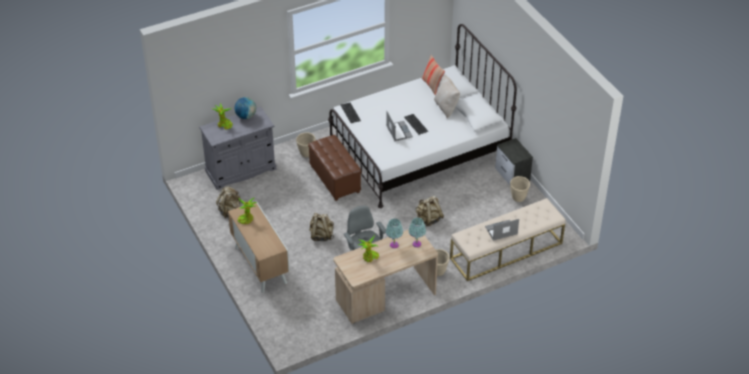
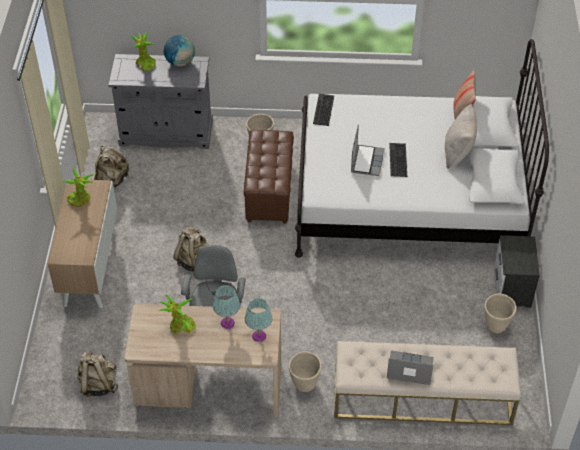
camera: 30 degrees right, 5 degrees up
beige backpack [416,195,444,226] -> beige backpack moved to [77,351,118,396]

